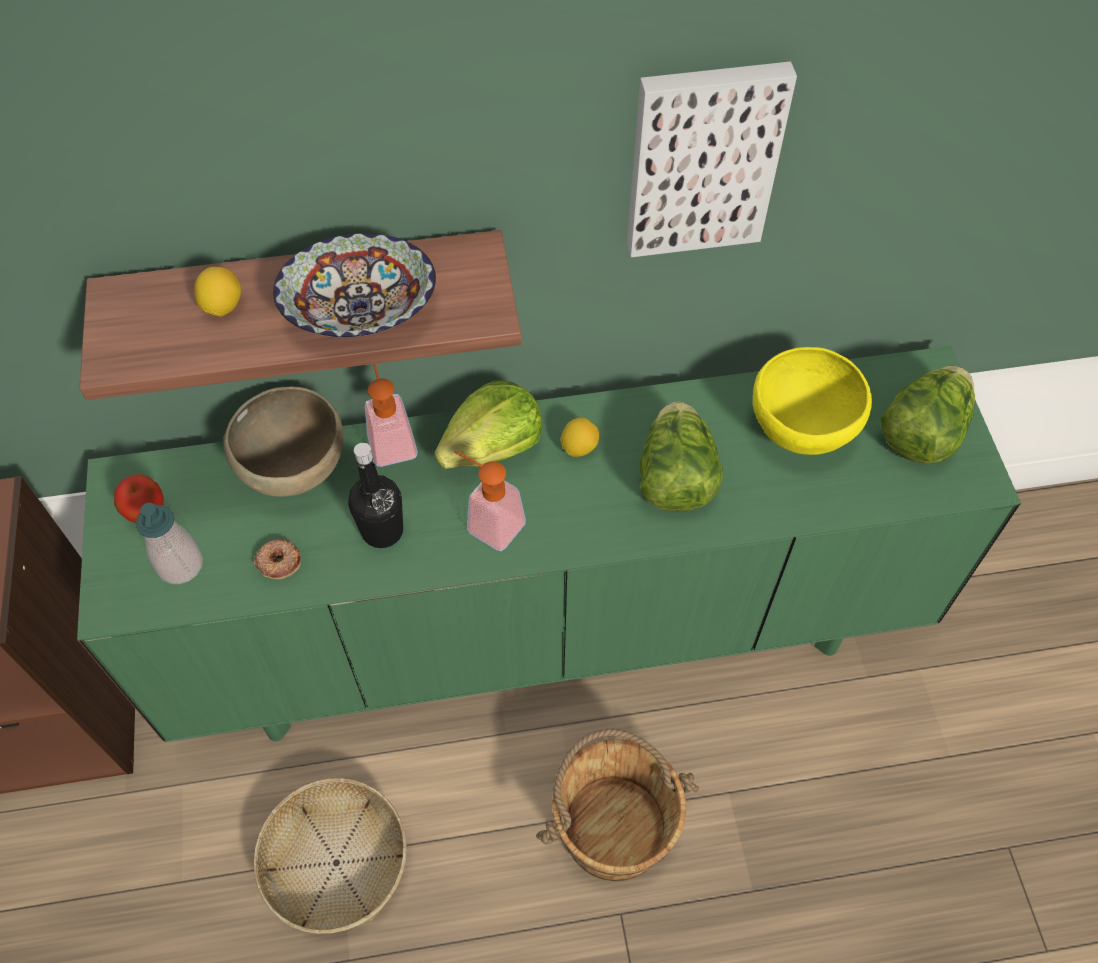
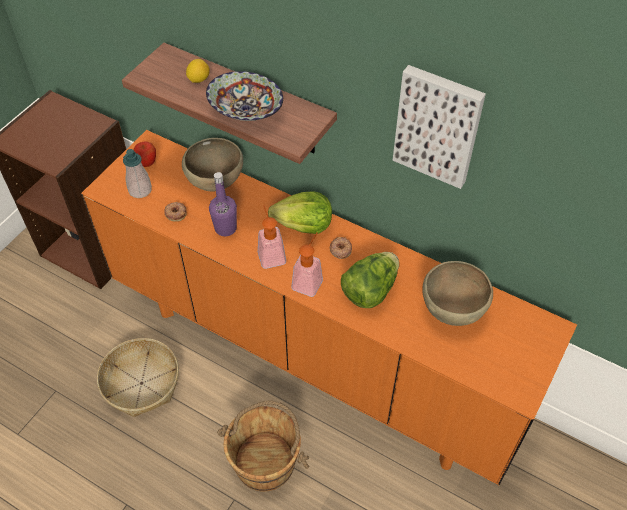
camera: 40 degrees right, 5 degrees down
green cabinet [77,346,1021,742] -> orange cabinet [81,130,577,485]
black bottle [348,443,403,548] -> purple bottle [209,172,237,236]
soap dispenser [365,364,418,467] -> soap dispenser moved to [291,233,323,297]
lemon [561,418,599,457] -> donut [330,237,352,259]
yellow bowl [753,347,872,455] -> brown bowl [422,261,493,326]
lettuce [881,366,975,464] -> none

